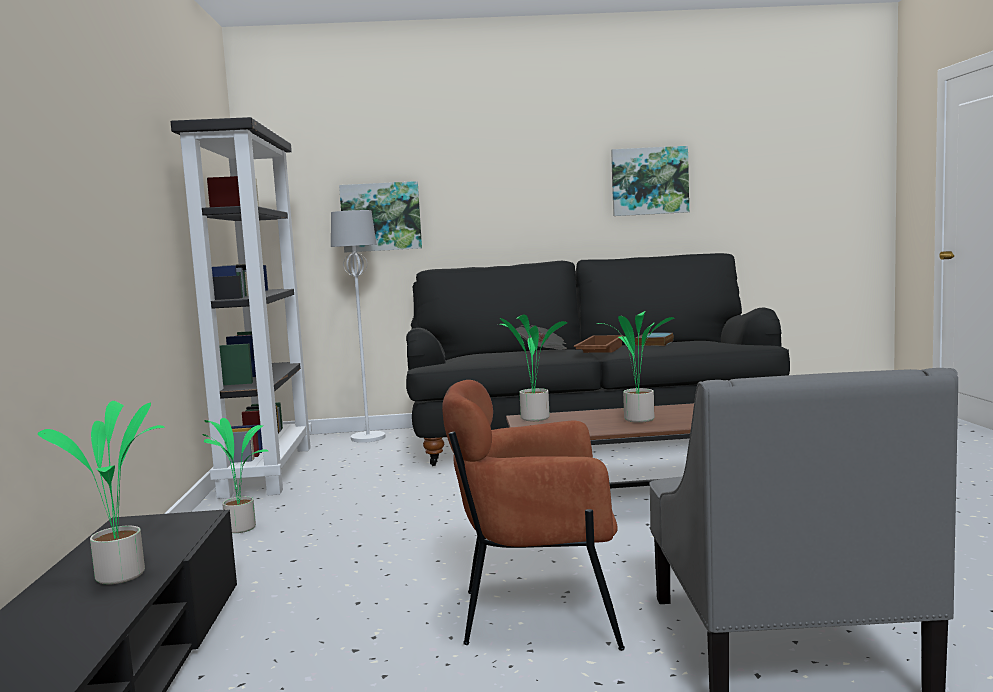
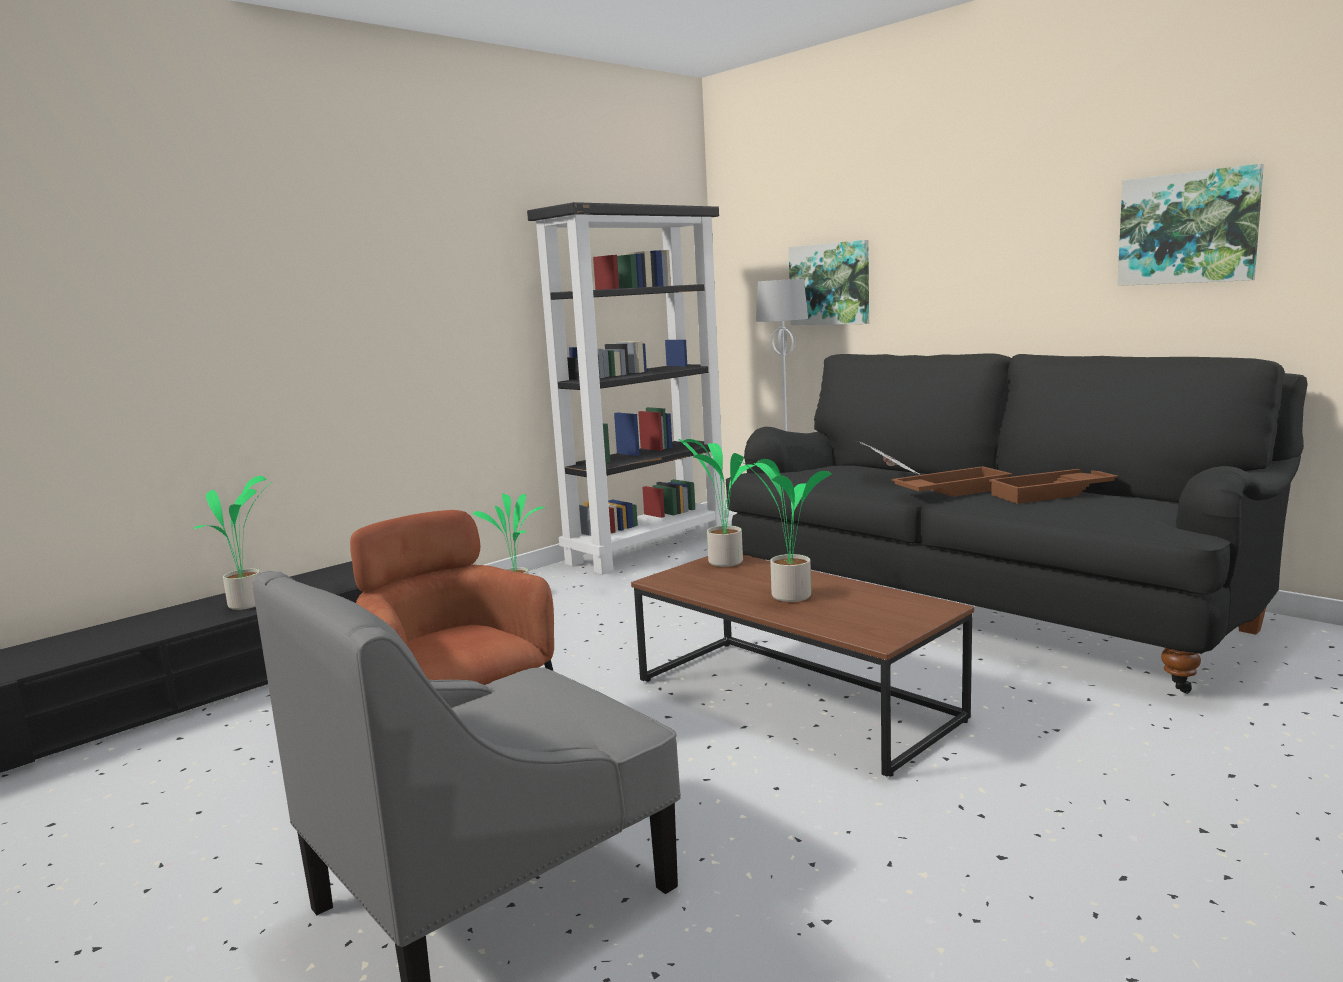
camera: 50 degrees right, 5 degrees up
book [635,333,674,346] -> brown tray [988,469,1119,504]

